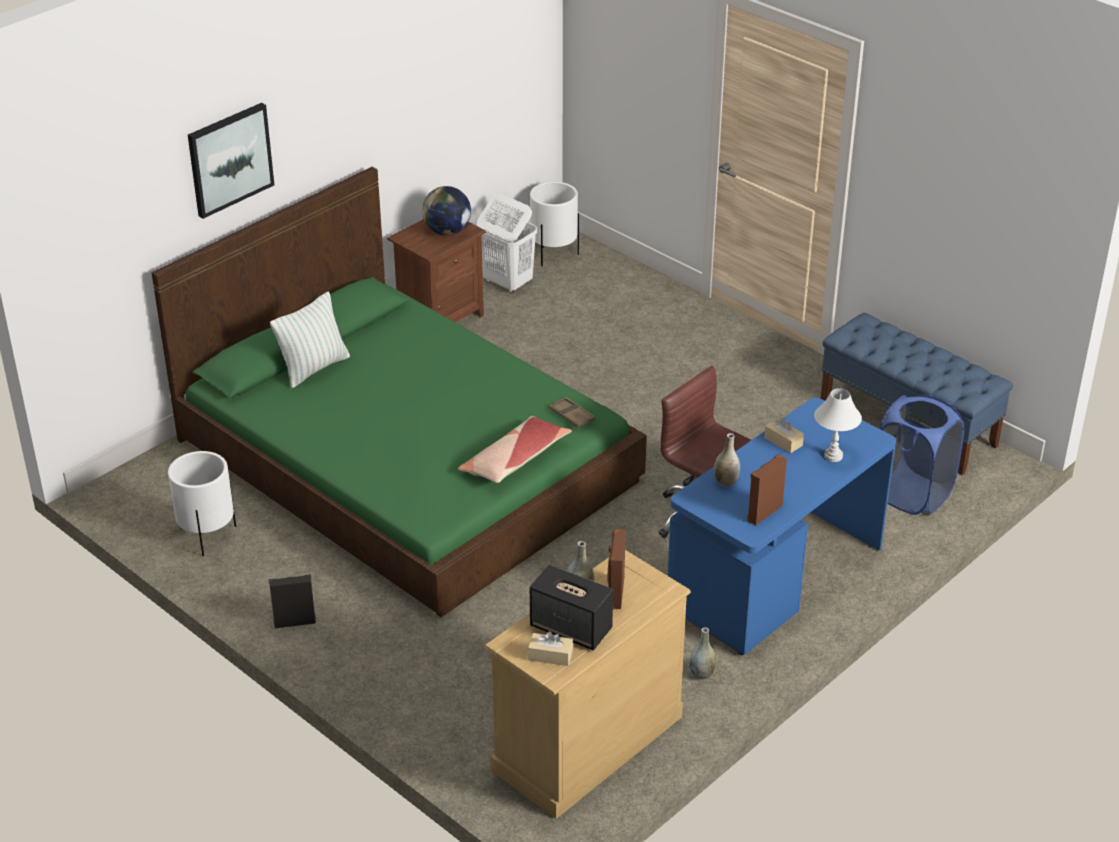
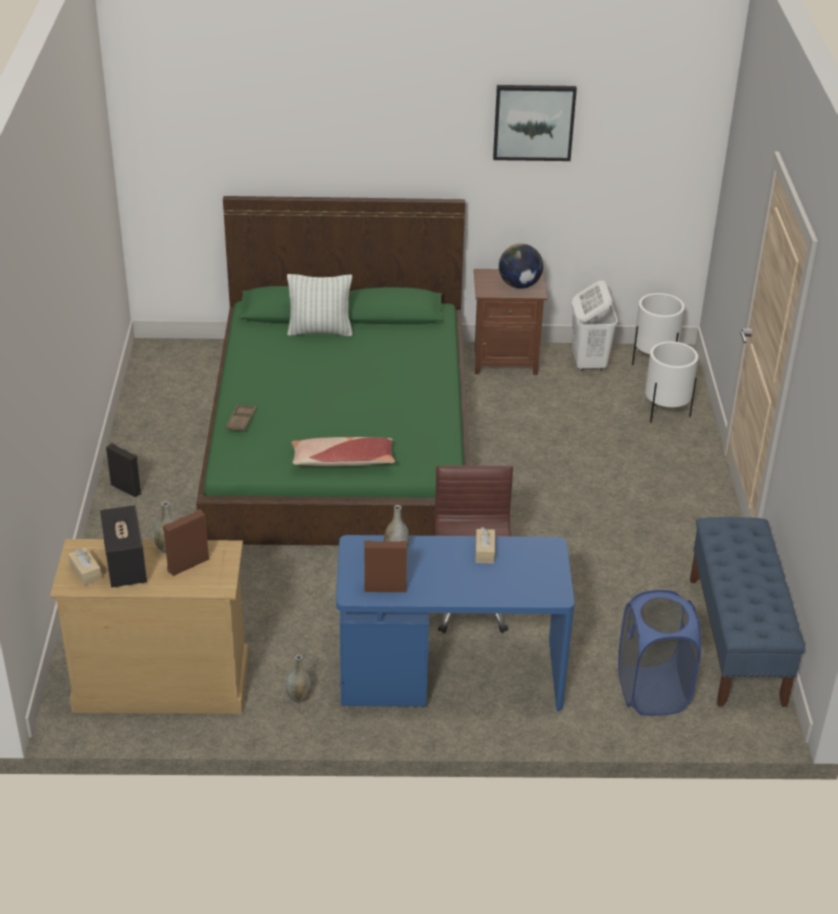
camera: 45 degrees right, 0 degrees up
white planter [168,451,236,556] -> white planter moved to [645,341,698,423]
picture [188,103,274,219] -> picture moved to [493,85,577,161]
brown tray [548,397,595,428] -> brown tray moved to [226,405,256,432]
white table lamp [814,388,862,462] -> none

